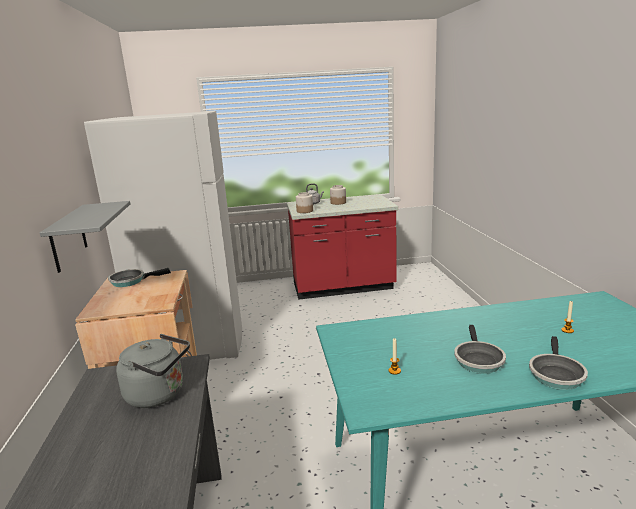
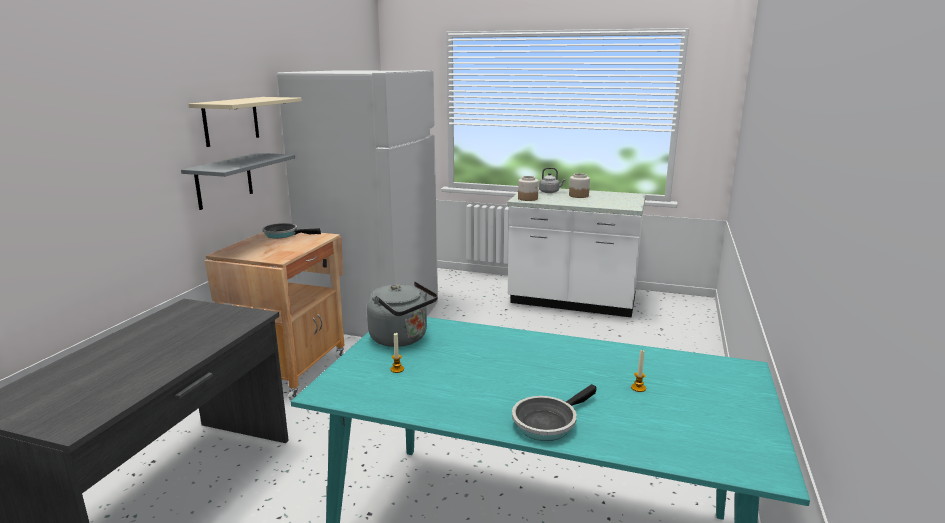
camera: 25 degrees right, 0 degrees up
grey kettle [116,334,190,408] -> grey kettle moved to [367,282,438,347]
red counter [287,194,398,300] -> white counter [507,187,646,318]
frying pan [454,325,506,374] -> none
none -> beige shelf [189,97,302,147]

